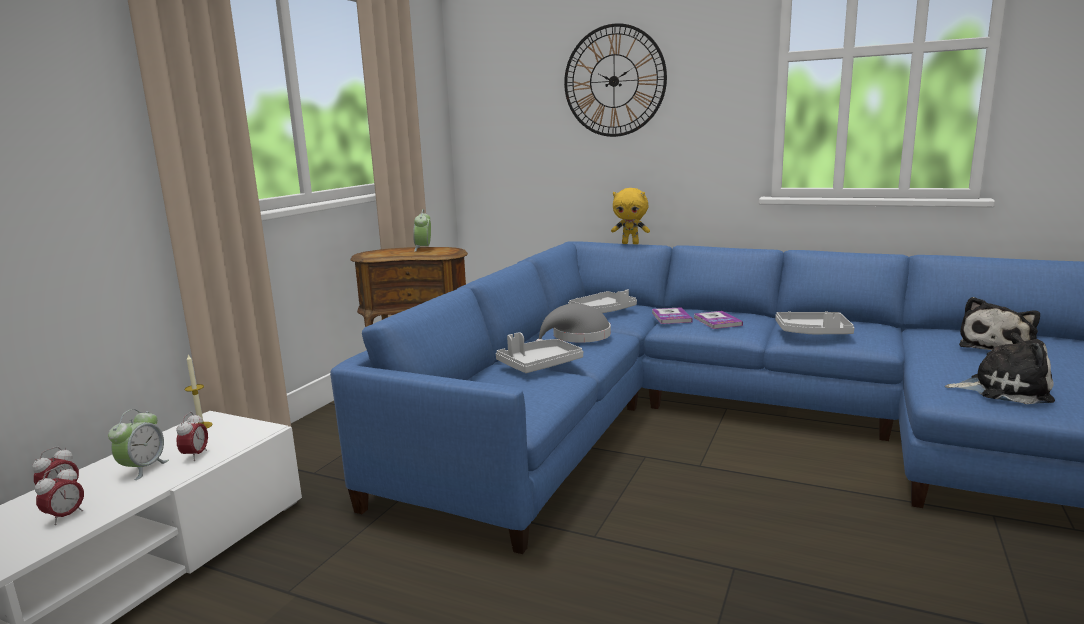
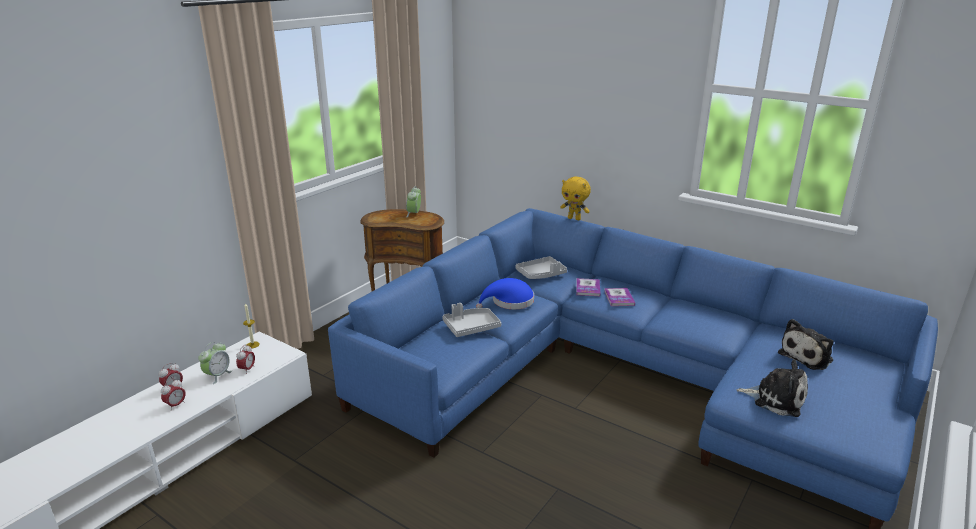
camera: 10 degrees right, 10 degrees up
grey hat [536,303,611,343] -> blue hat [476,278,534,309]
wall clock [564,23,667,137] -> none
grey tray [775,312,854,334] -> none

